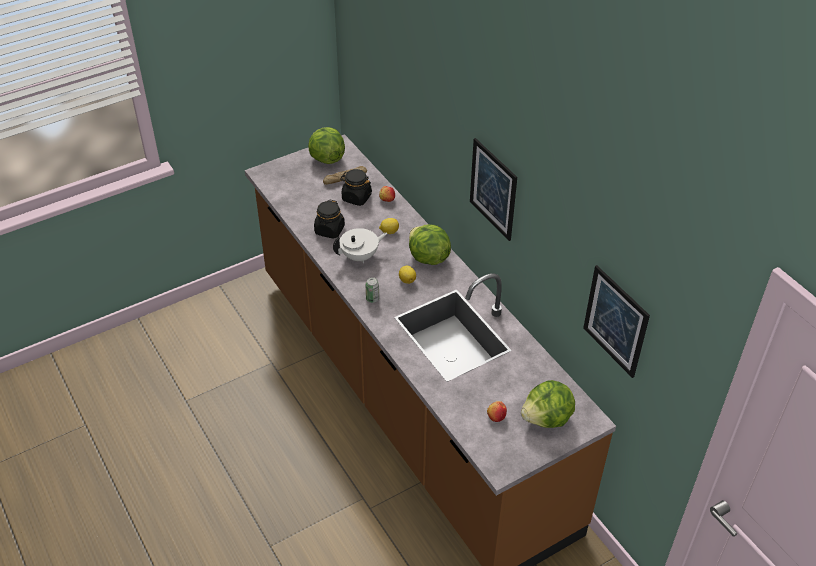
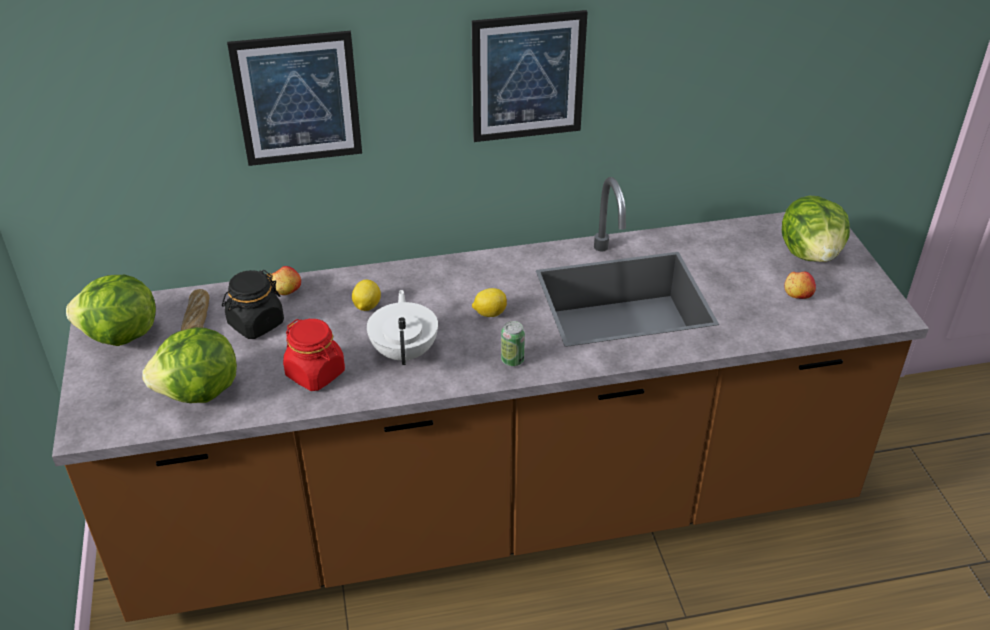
camera: 70 degrees left, 5 degrees down
black jar [314,200,345,238] -> red jar [283,319,345,391]
lettuce [409,224,451,265] -> lettuce moved to [142,327,237,403]
picture [583,265,650,378] -> picture moved to [227,31,362,166]

